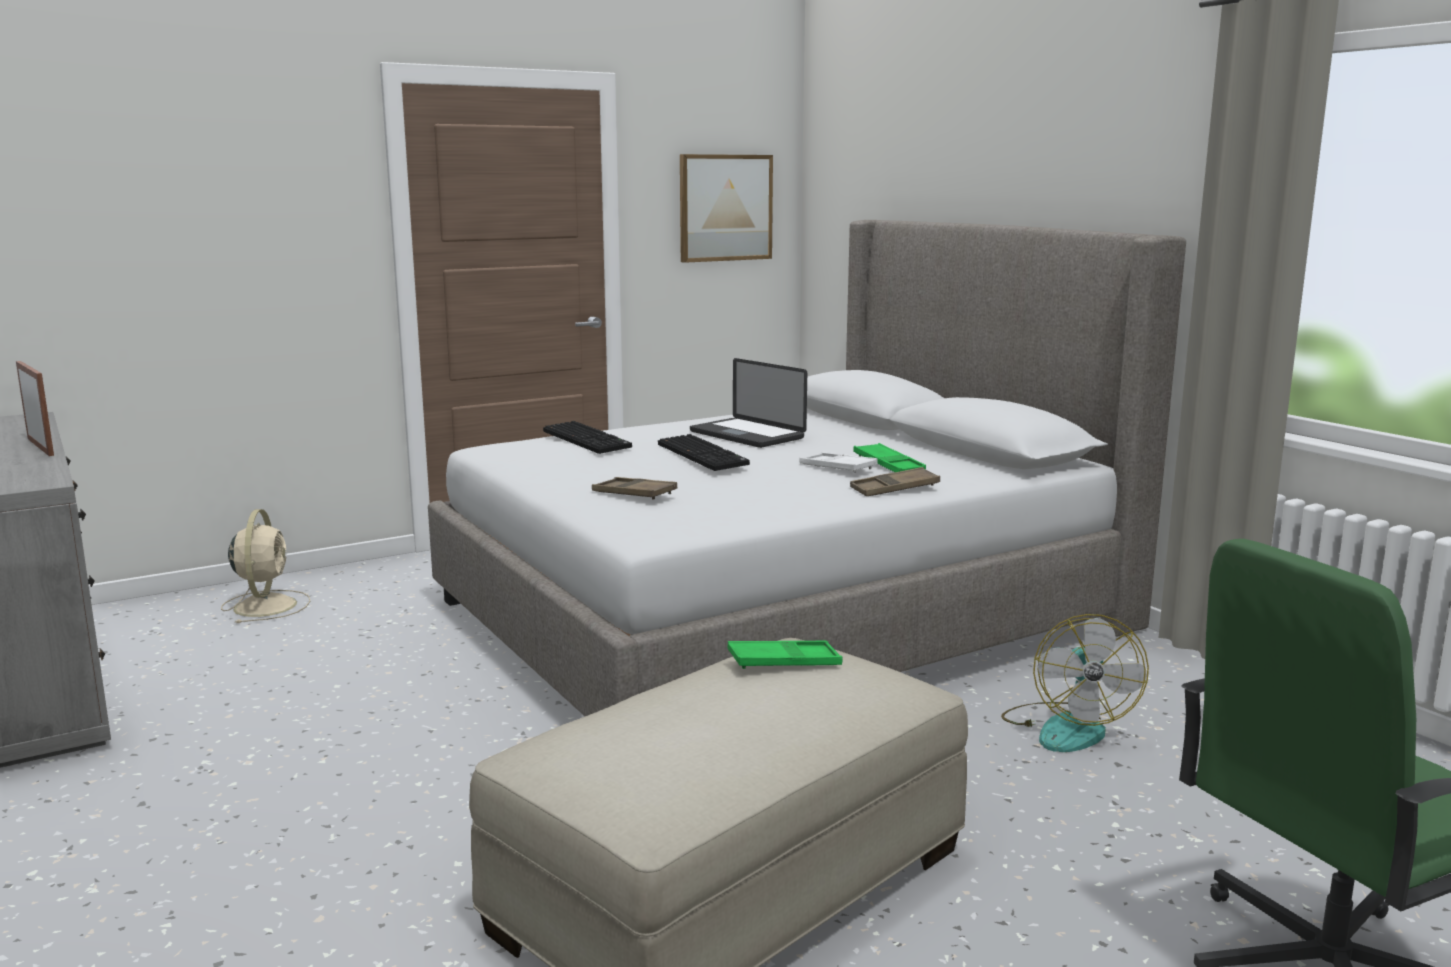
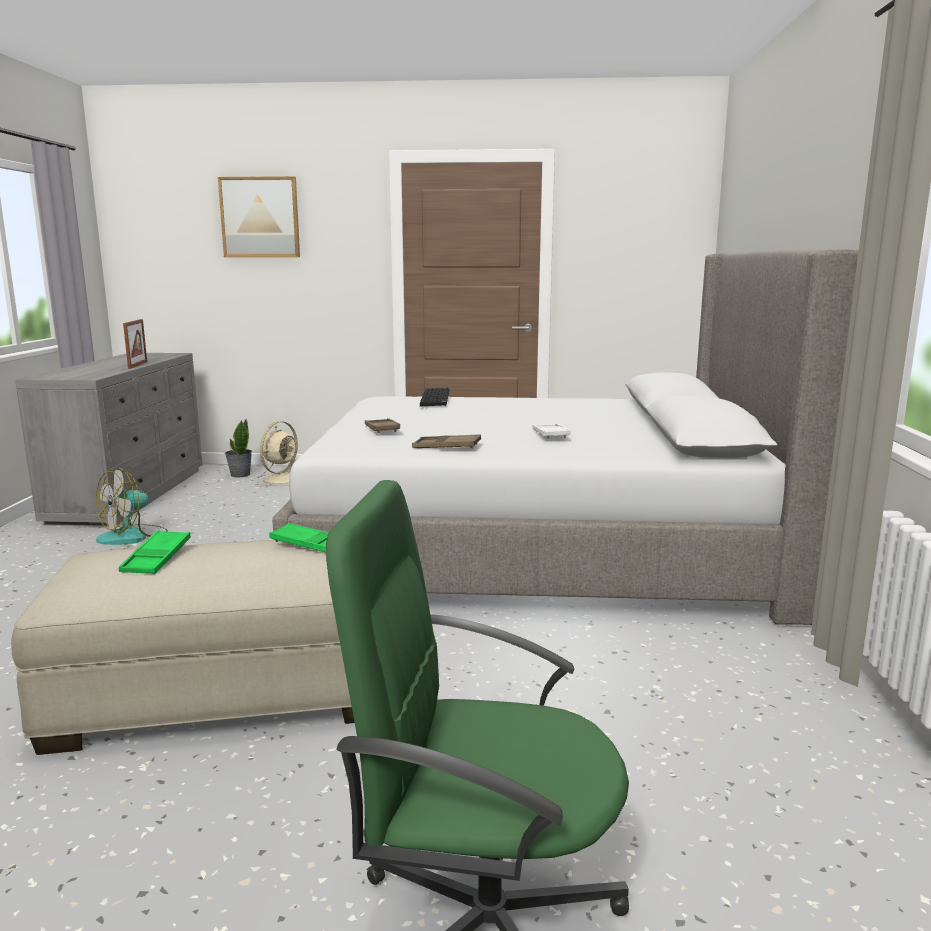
camera: 35 degrees right, 0 degrees up
keyboard [658,434,750,471] -> none
picture [680,154,773,263] -> picture moved to [218,176,300,257]
laptop [690,358,807,448] -> none
brown tray [850,467,940,496] -> brown tray moved to [412,434,481,448]
green tray [853,443,926,472] -> green tray moved to [119,530,191,574]
fan [1001,614,1149,752] -> fan moved to [96,467,168,545]
none -> potted plant [225,419,252,478]

